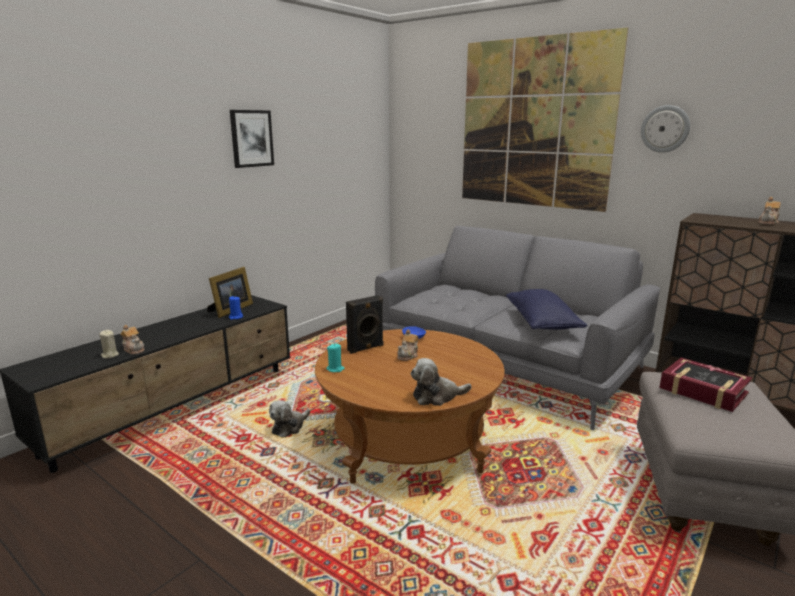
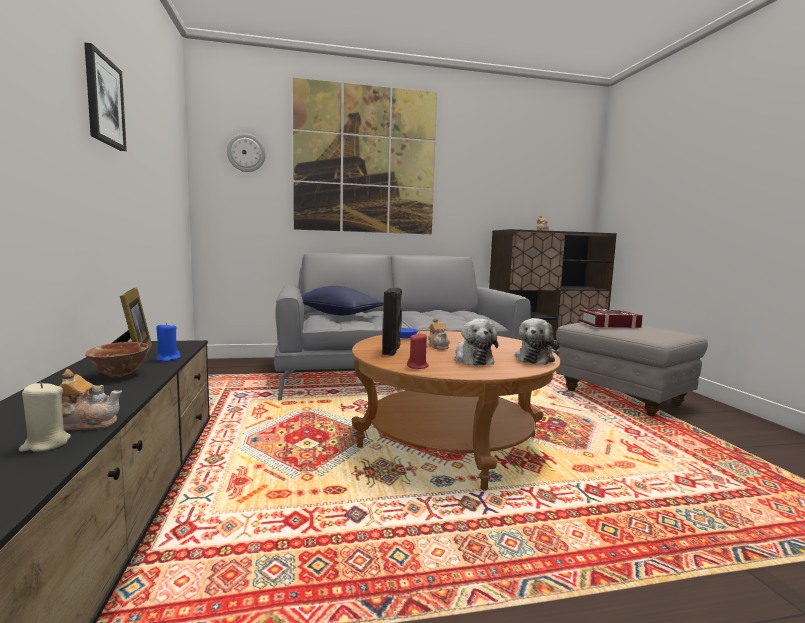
camera: 50 degrees left, 10 degrees down
plush toy [269,400,310,438] -> plush toy moved to [454,318,498,366]
turquoise candle [326,343,345,372] -> red candle [407,333,429,369]
blue pillow [506,289,587,330] -> blue pillow moved to [301,286,384,315]
wall clock [641,105,690,153] -> wall clock moved to [227,134,266,172]
none -> bowl [85,342,149,378]

